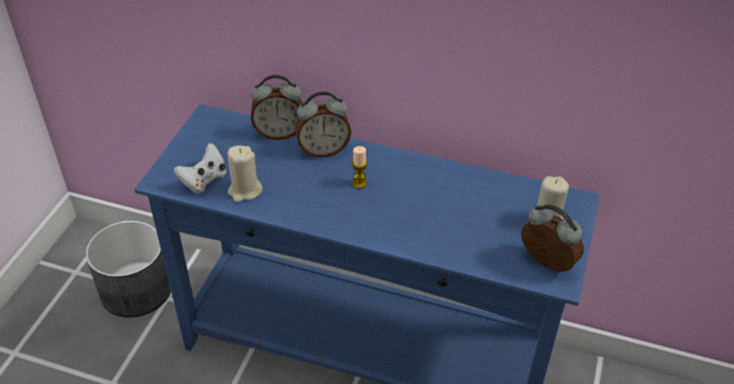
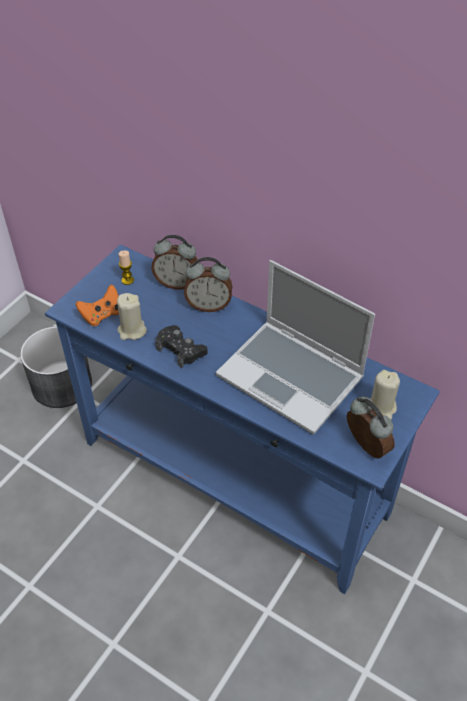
camera: 15 degrees right, 5 degrees up
white game controller [174,143,226,193] -> orange game controller [76,285,119,326]
candle [352,146,368,189] -> candle moved to [119,250,134,285]
none -> black game controller [155,325,208,368]
none -> laptop [216,260,375,435]

